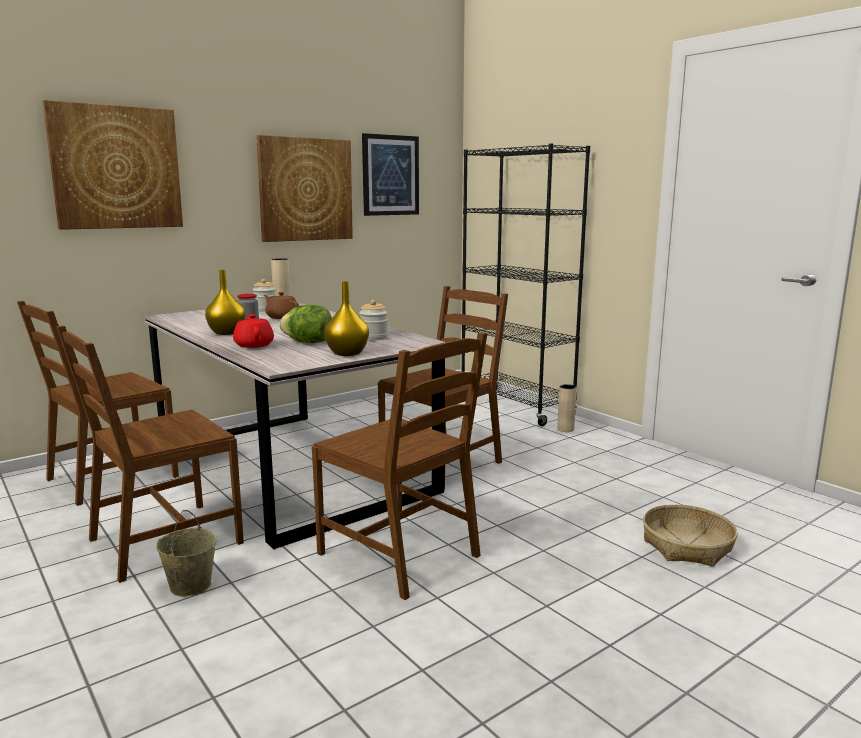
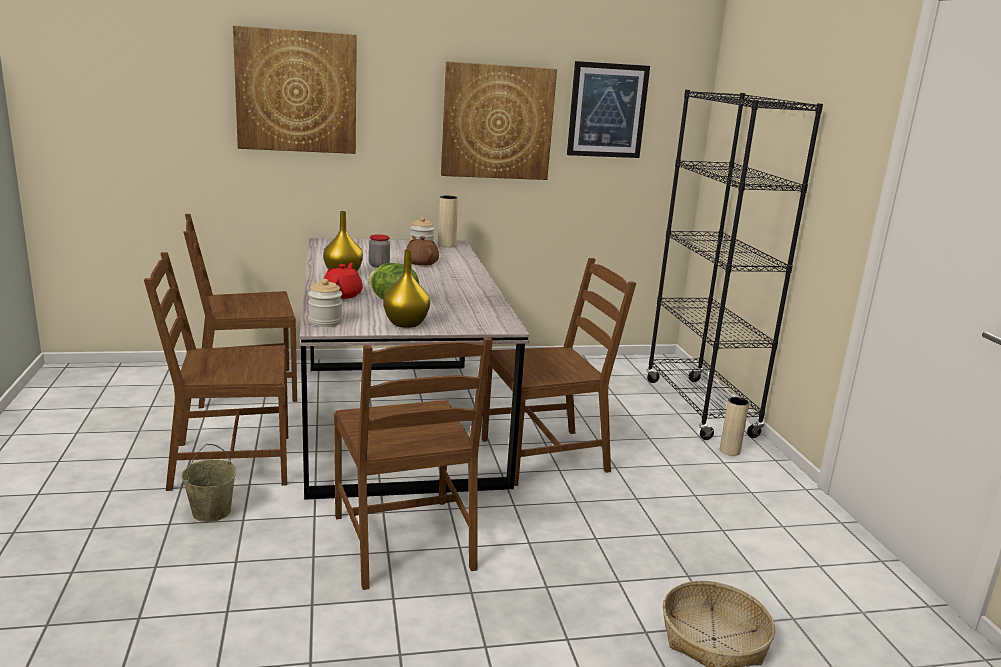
camera: 25 degrees right, 5 degrees up
jar [359,300,388,340] -> jar moved to [308,279,343,327]

